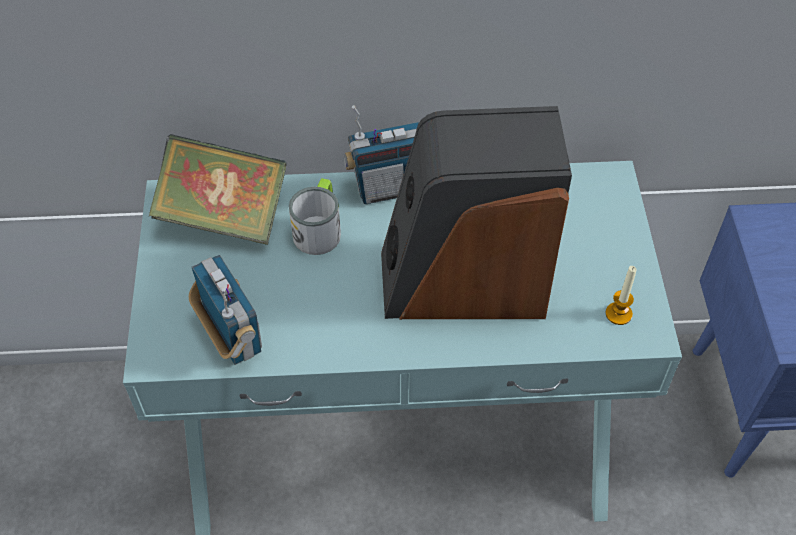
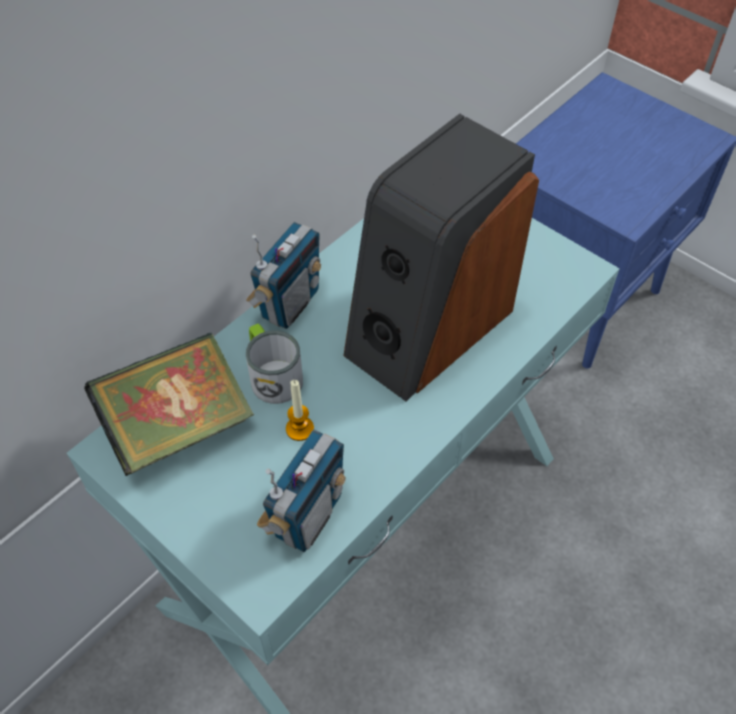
camera: 45 degrees left, 0 degrees up
radio [189,255,262,365] -> radio turned 105 degrees clockwise [257,429,346,552]
candle [605,266,636,325] -> candle moved to [286,380,314,441]

